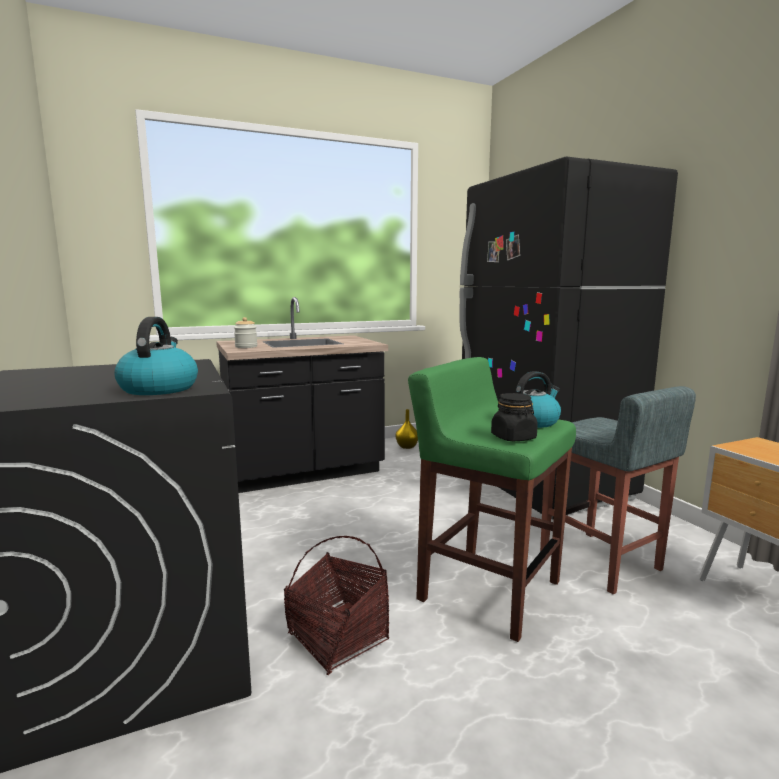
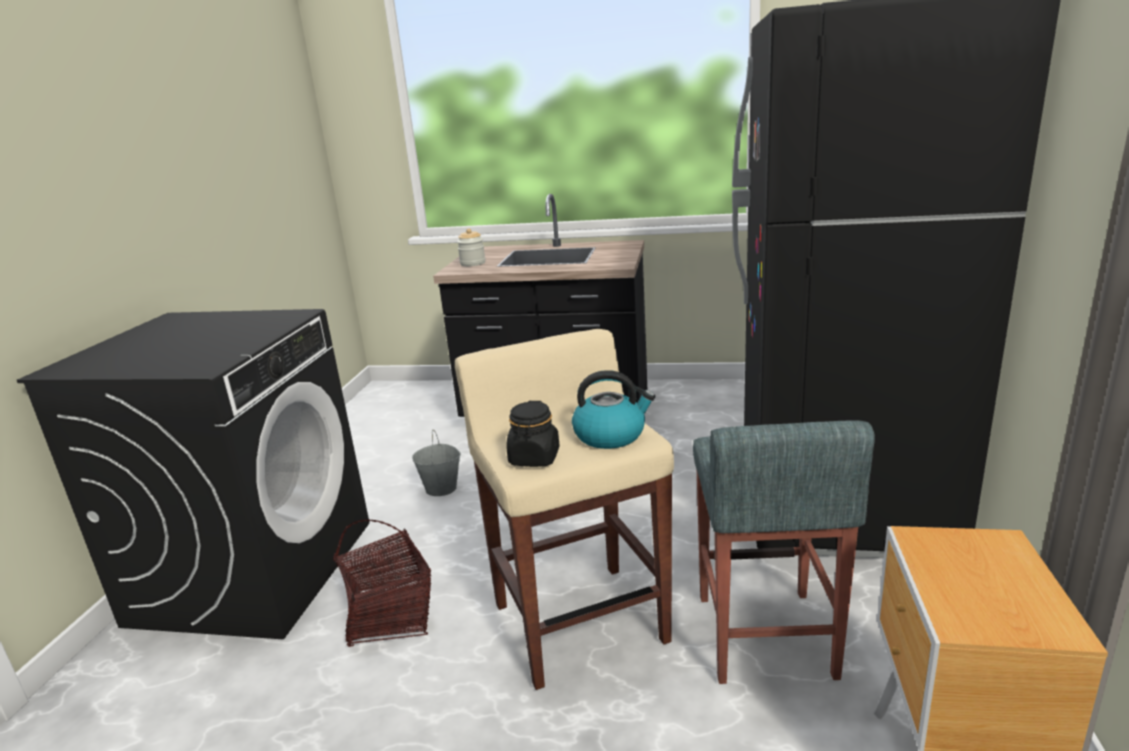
camera: 35 degrees right, 10 degrees up
kettle [114,317,198,395] -> none
yellow vase [395,409,418,449] -> none
green stool [408,357,576,642] -> beige stool [455,329,674,690]
none -> grey bucket [412,430,461,496]

